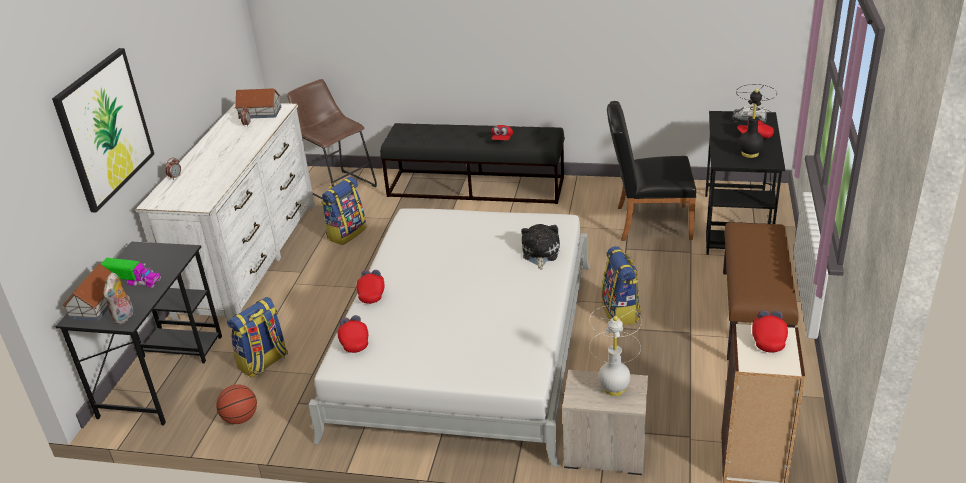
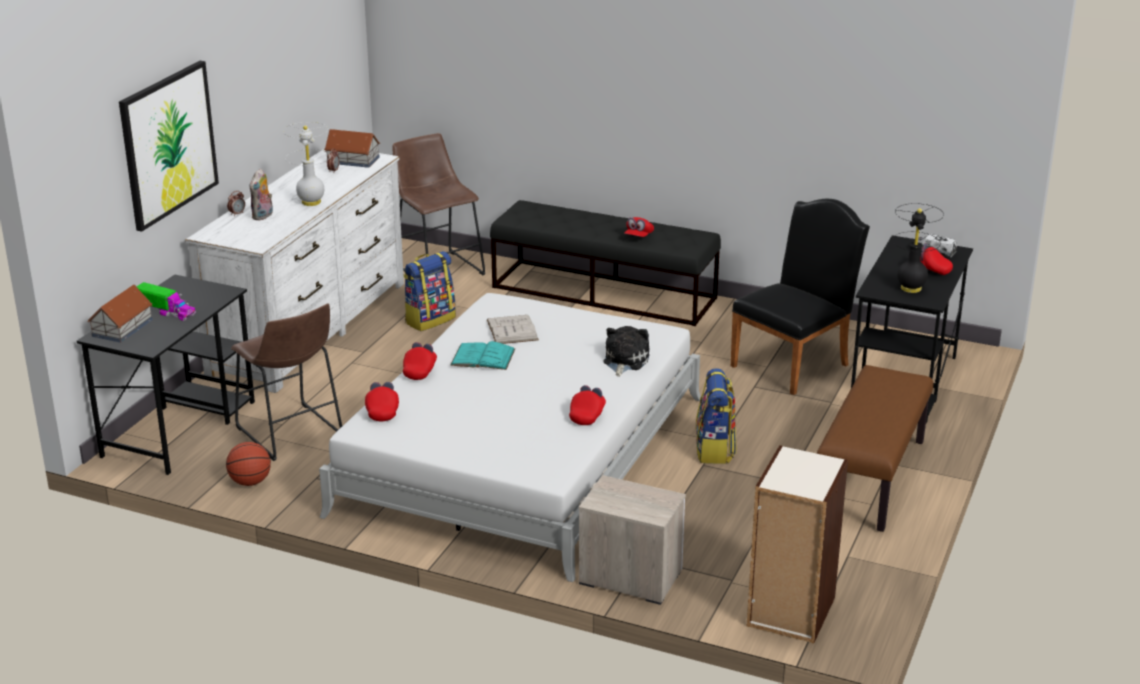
camera: 10 degrees right, 5 degrees down
plush toy [103,272,133,324] -> plush toy moved to [249,168,273,221]
backpack [227,297,288,378] -> brown stool [231,304,342,461]
white table lamp [589,305,642,396] -> white table lamp moved to [283,122,330,206]
black chair [607,101,696,241] -> black chair turned 120 degrees clockwise [731,199,870,395]
red cap [752,310,788,353] -> red cap moved to [569,385,606,425]
none -> turquoise book [450,341,515,370]
none -> white book [487,315,539,344]

